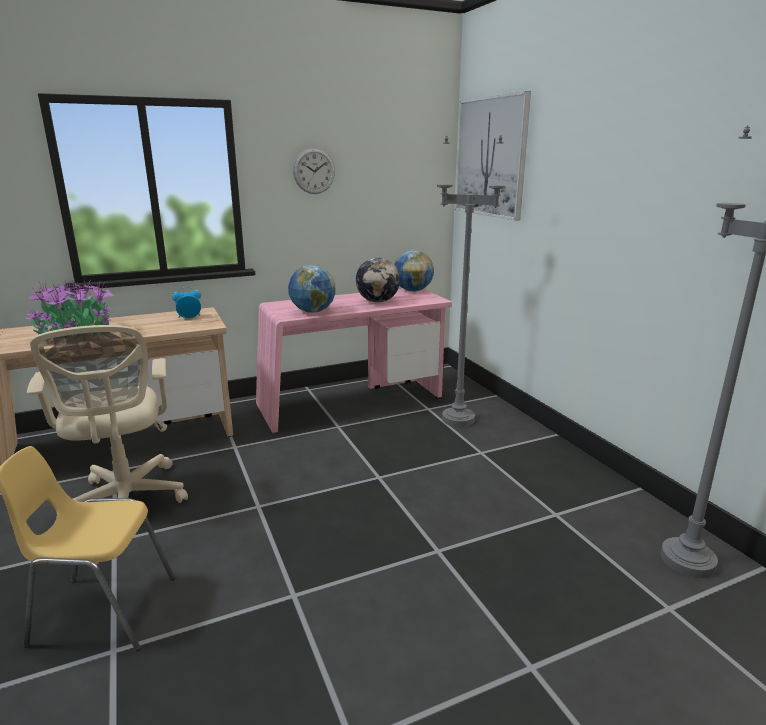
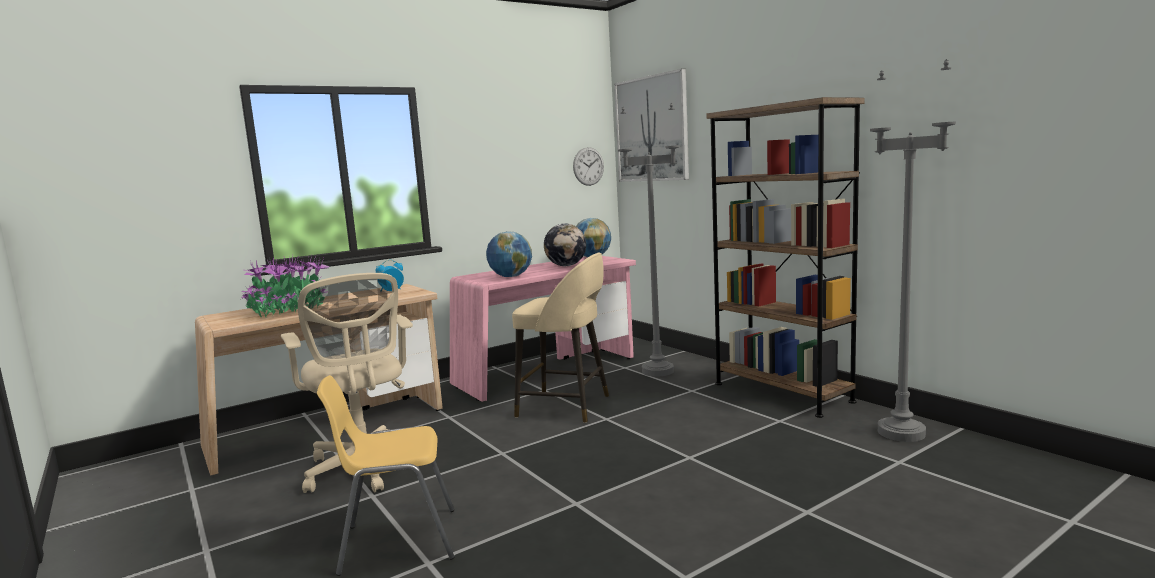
camera: 10 degrees left, 10 degrees down
wall clock [293,148,335,194] -> wall clock moved to [573,147,604,186]
none -> beige stool [512,253,609,423]
none -> brown bookcase [707,97,865,418]

